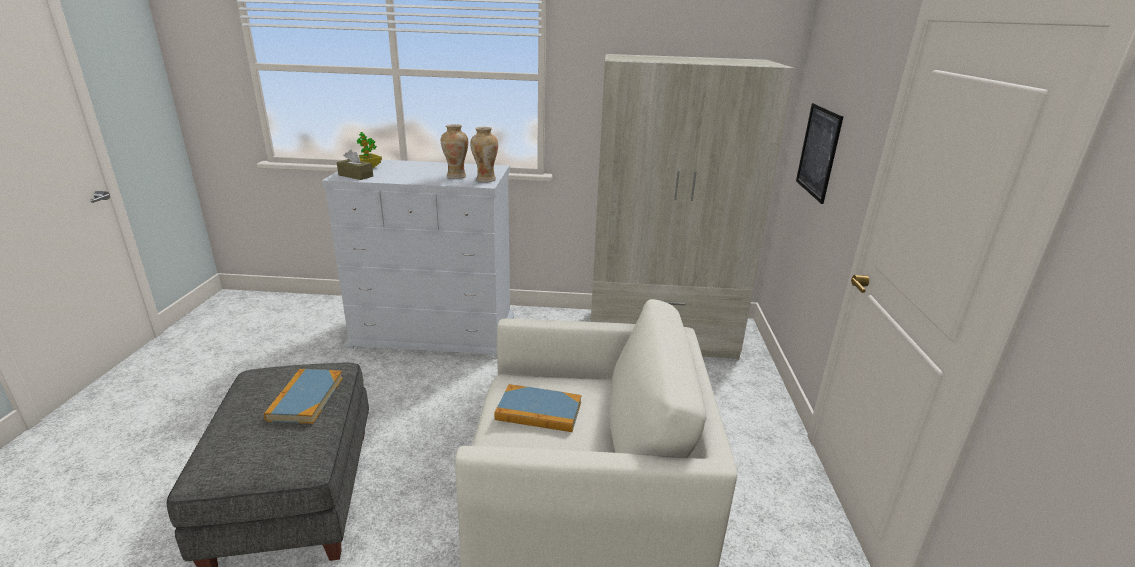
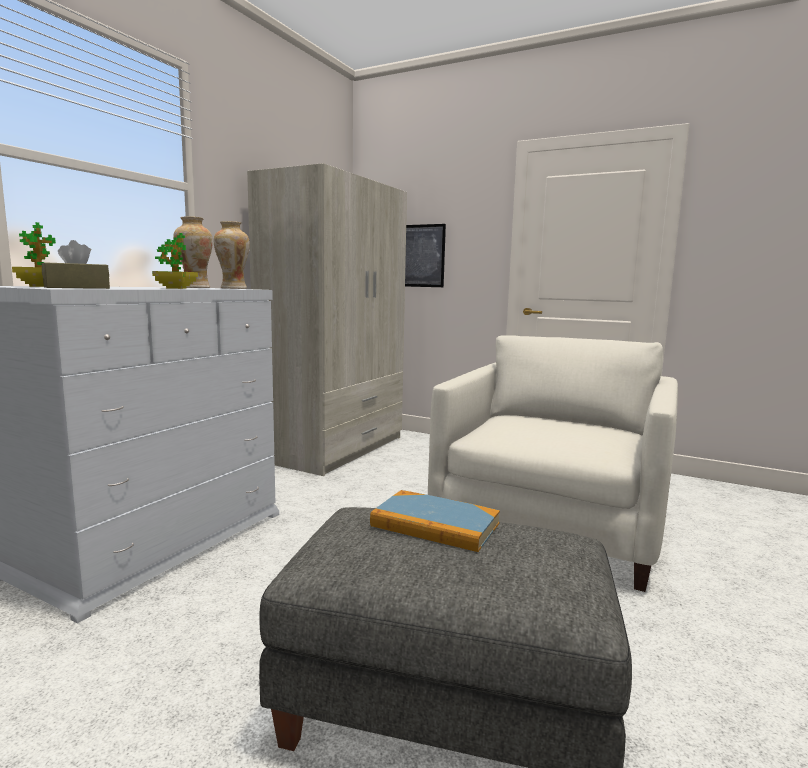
camera: 65 degrees left, 15 degrees down
book [495,384,582,432] -> none
none -> potted plant [152,233,198,289]

